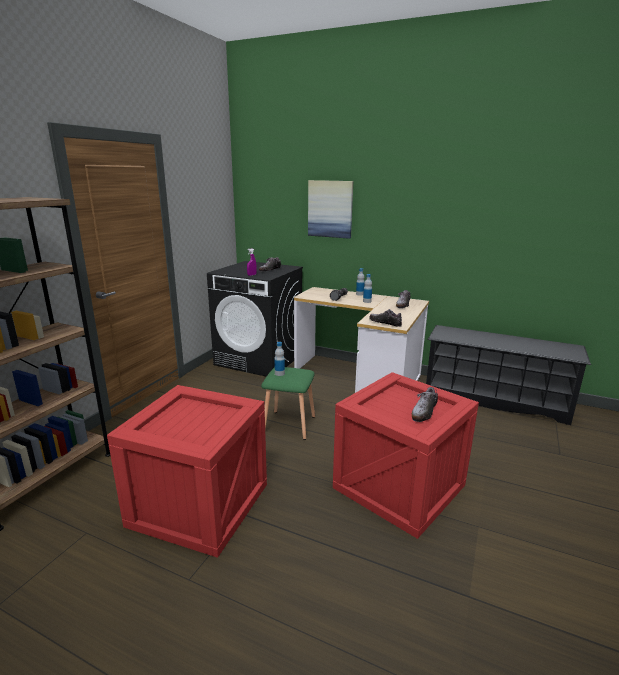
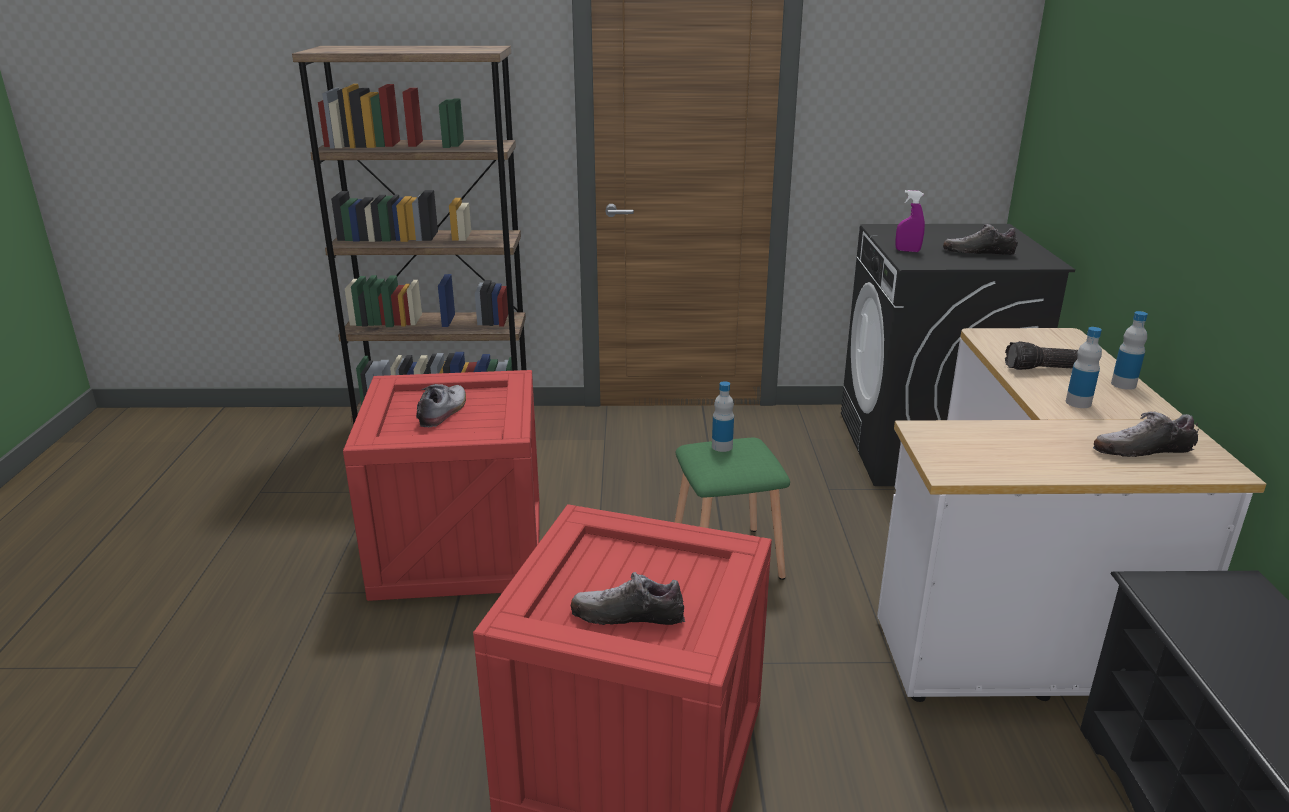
camera: 65 degrees right, 5 degrees up
picture [308,180,353,239] -> none
shoe [369,309,402,327] -> shoe moved to [416,384,466,427]

